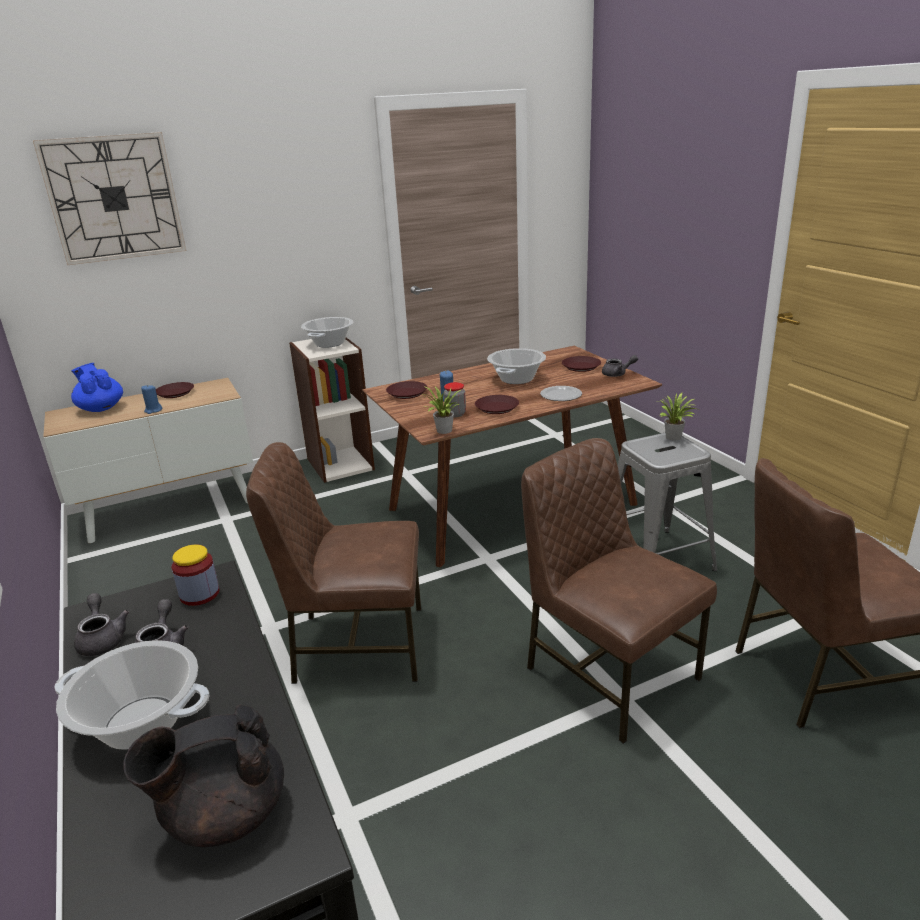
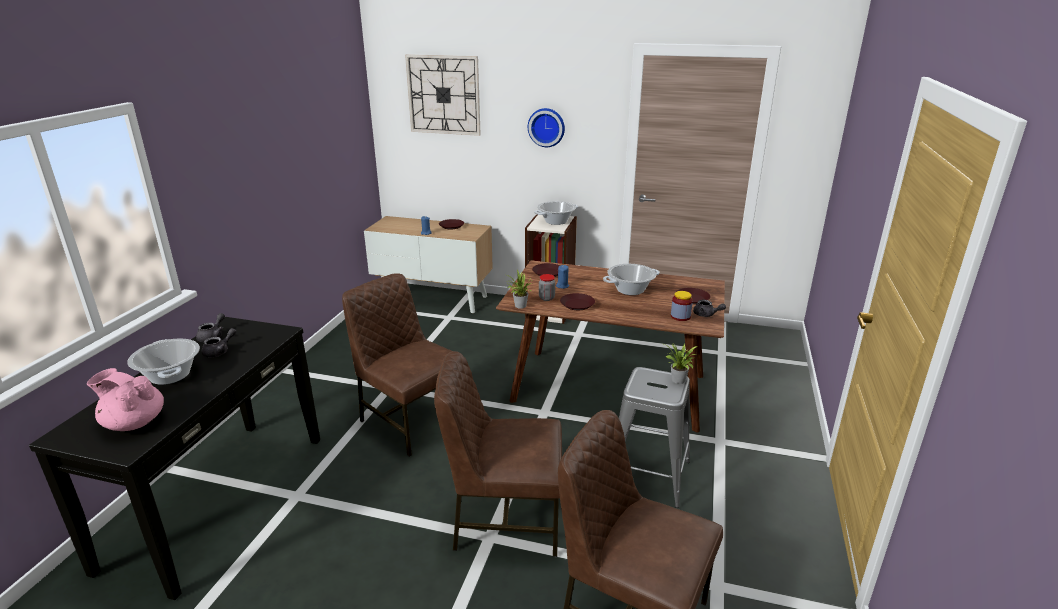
camera: 40 degrees right, 0 degrees up
blue teapot [71,363,123,412] -> none
black teapot [123,705,284,847] -> pink teapot [87,368,164,431]
jar [171,545,219,606] -> jar moved to [671,291,693,321]
brown chair [521,438,717,744] -> brown chair turned 90 degrees counterclockwise [434,351,562,557]
plate [540,386,582,401] -> none
none -> wall clock [528,108,565,147]

